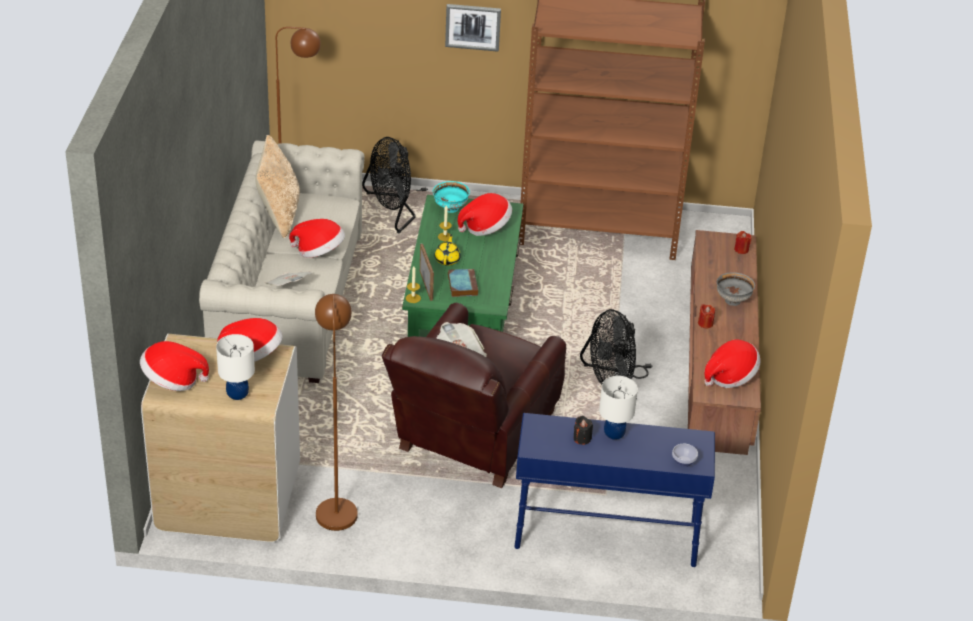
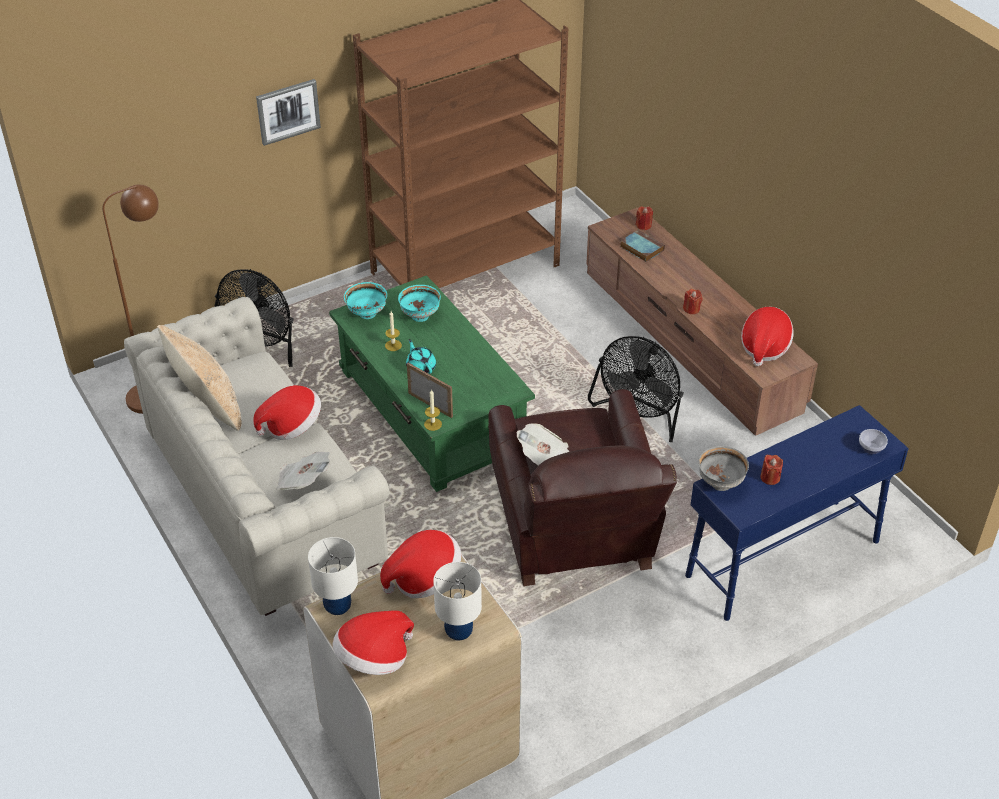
camera: 35 degrees left, 5 degrees up
brown floor lamp [315,294,358,531] -> none
yellow teapot [434,234,461,266] -> turquoise teapot [406,339,436,374]
book [448,269,478,297] -> book moved to [620,230,665,262]
hat [458,193,512,236] -> turquoise bowl [398,285,441,322]
black candle [574,416,593,445] -> red candle [760,455,783,485]
white table lamp [599,376,638,440] -> white table lamp moved to [308,537,358,615]
grey bowl [717,272,755,306] -> grey bowl moved to [698,446,749,491]

